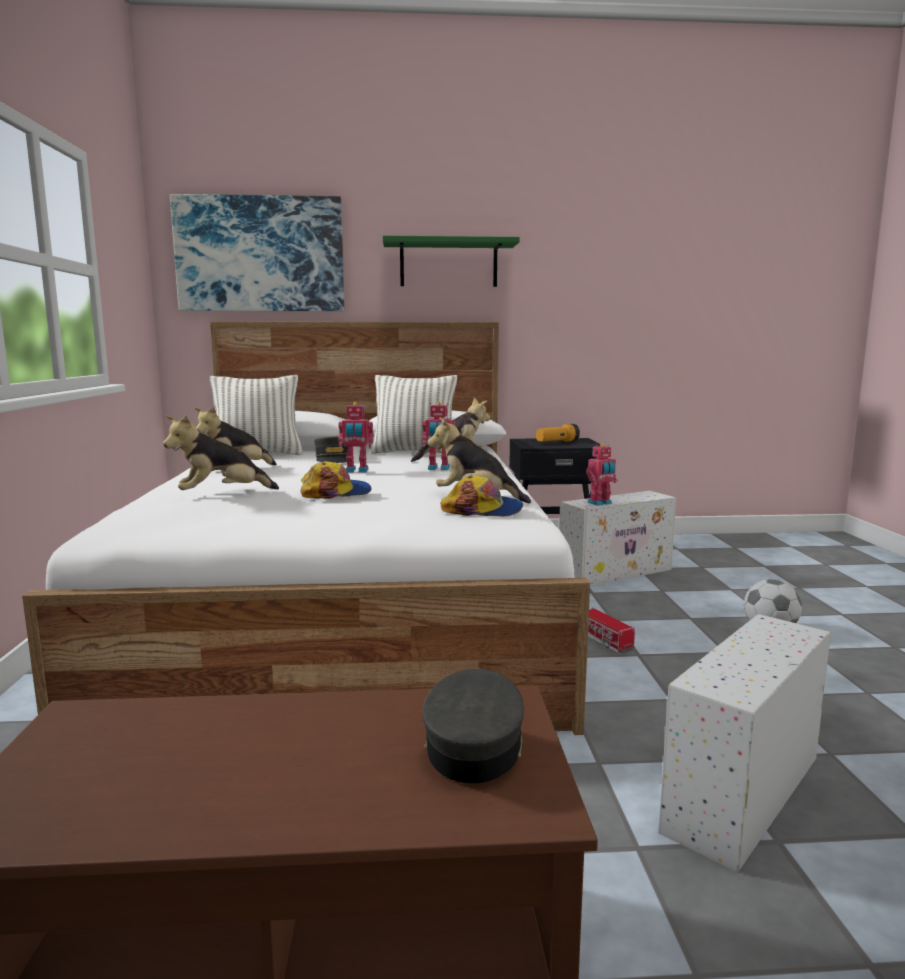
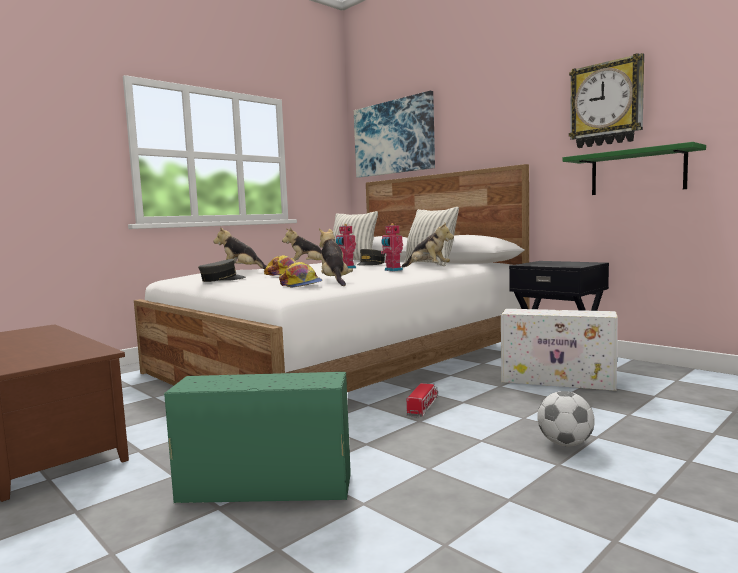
camera: 50 degrees right, 5 degrees down
green shelf [383,236,520,287] -> green shelf moved to [562,142,706,195]
grey cap [422,668,524,784] -> grey cap moved to [198,259,246,282]
flashlight [536,424,580,442] -> none
toy robot [586,444,618,506] -> none
white storage box [658,614,831,872] -> green storage box [164,372,351,503]
none -> wall clock [569,53,644,148]

